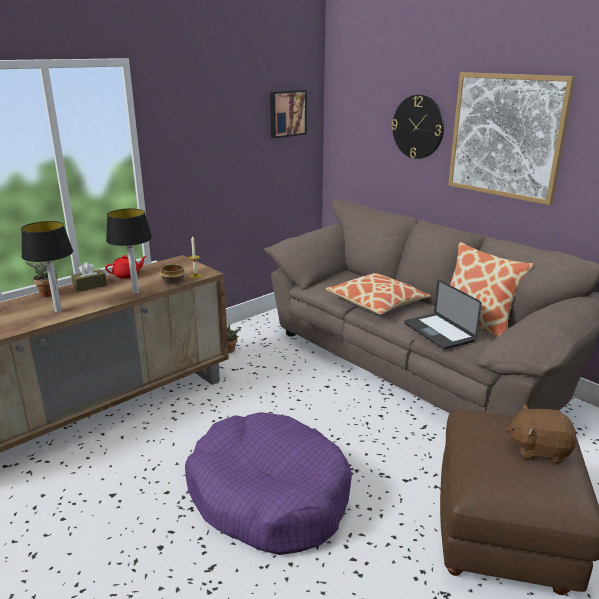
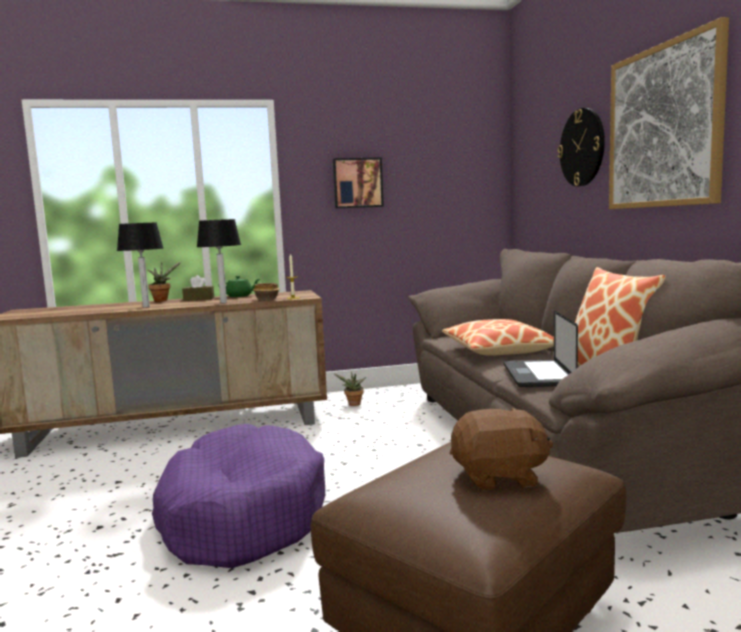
camera: 30 degrees right, 15 degrees down
red teapot [105,255,147,278] -> green teapot [218,276,260,297]
picture [270,90,307,138] -> picture moved to [333,157,384,209]
brown plush toy [506,404,576,464] -> brown plush toy turned 135 degrees clockwise [450,407,553,490]

